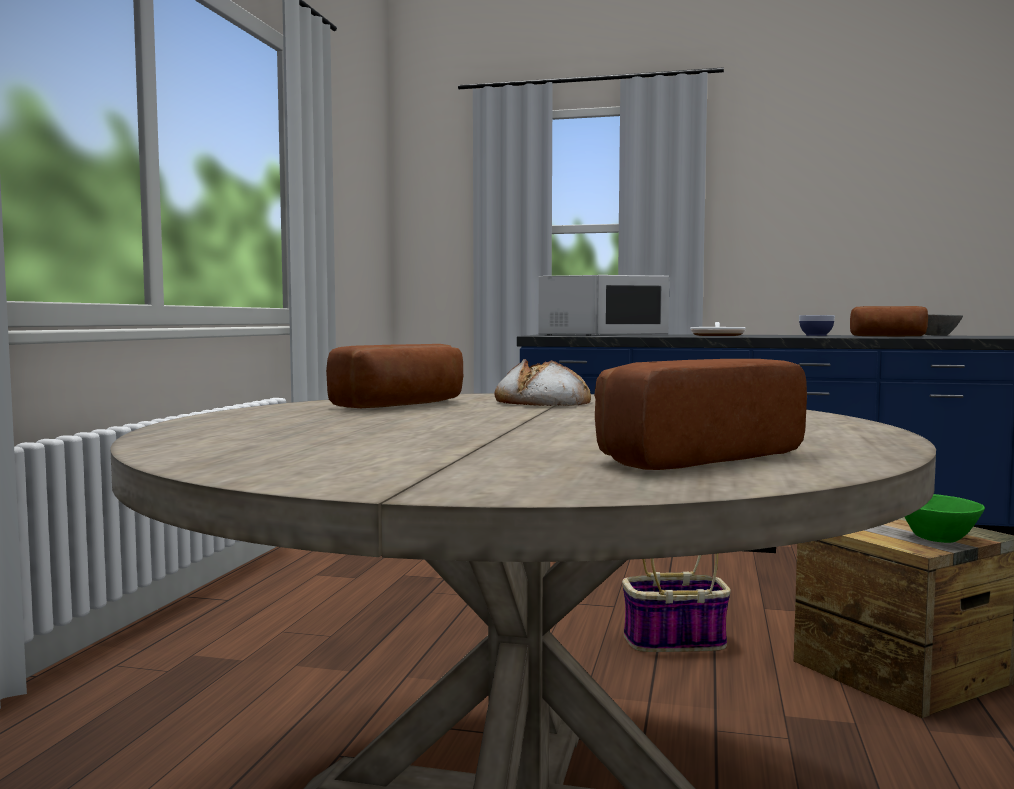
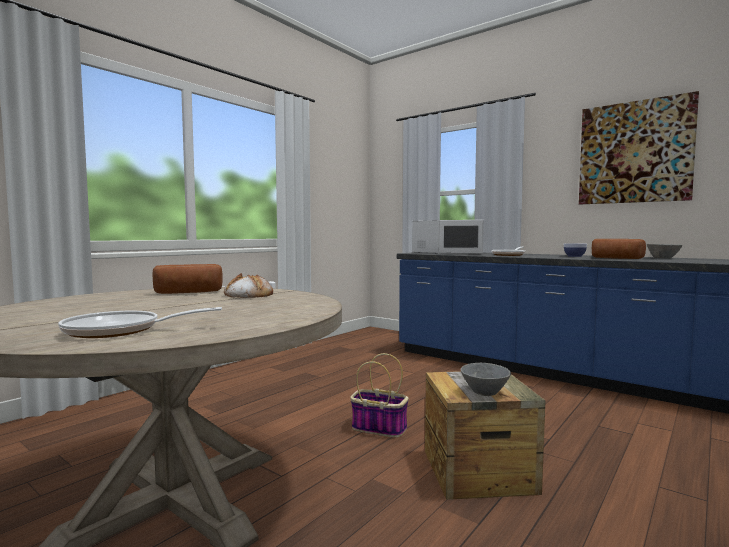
camera: 25 degrees right, 0 degrees up
bread [594,359,807,470] -> frying pan [58,307,222,338]
green bowl [905,494,985,543] -> grey bowl [461,363,511,396]
none -> picture [579,91,699,205]

